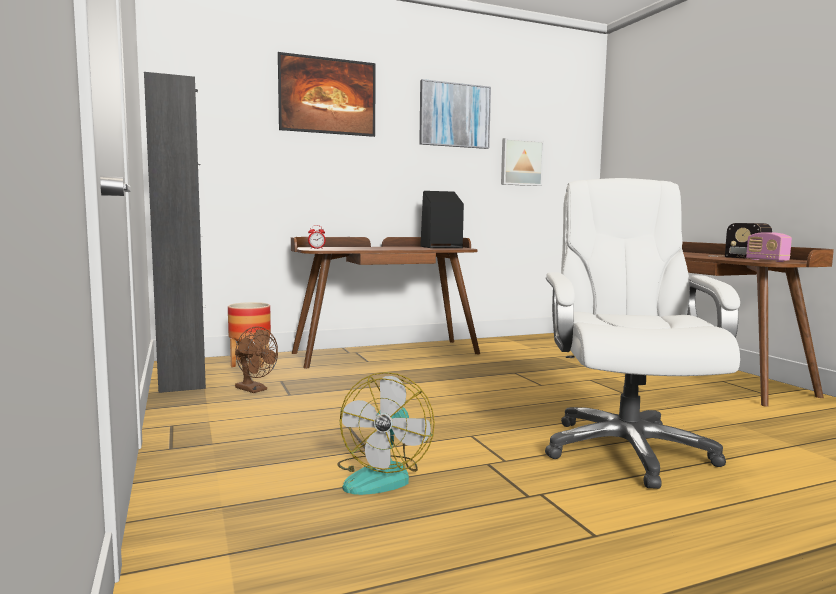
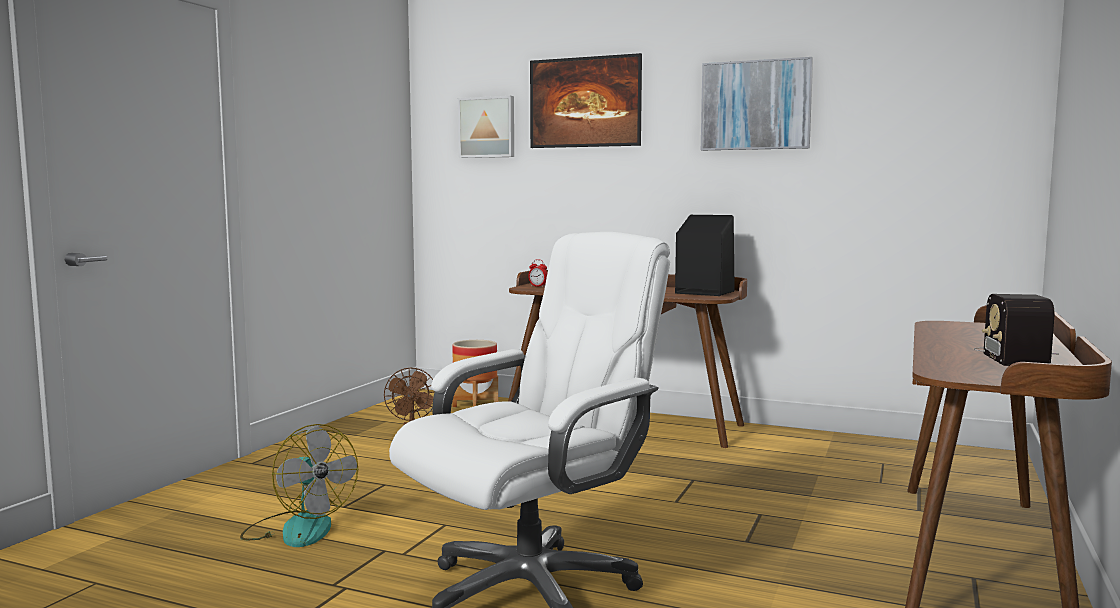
camera: 45 degrees right, 0 degrees up
black cabinet [144,72,206,393] -> none
fan [337,372,435,495] -> fan turned 105 degrees counterclockwise [240,424,358,547]
picture [501,138,544,186] -> picture moved to [458,96,514,158]
radio [746,232,792,262] -> none

